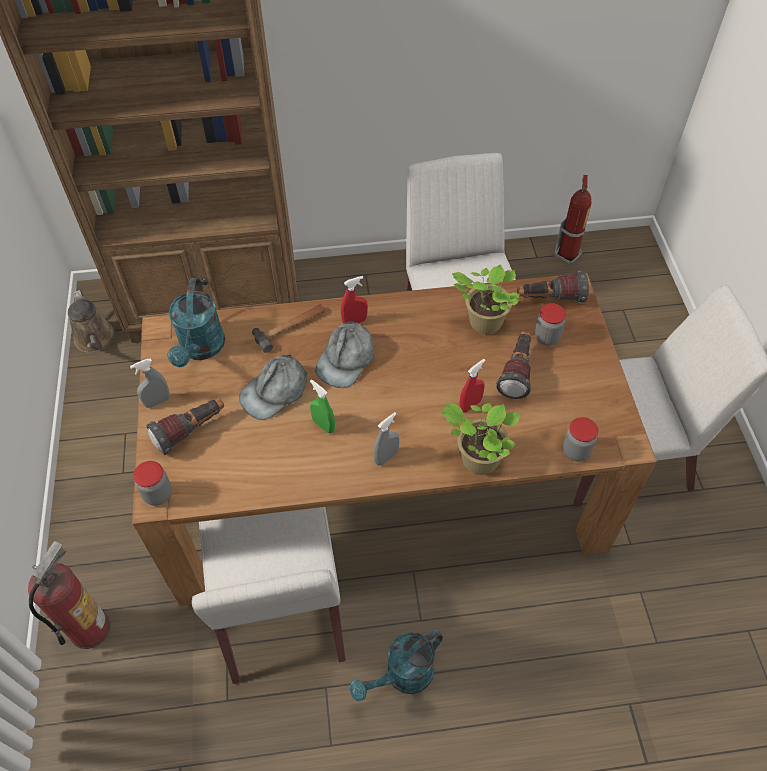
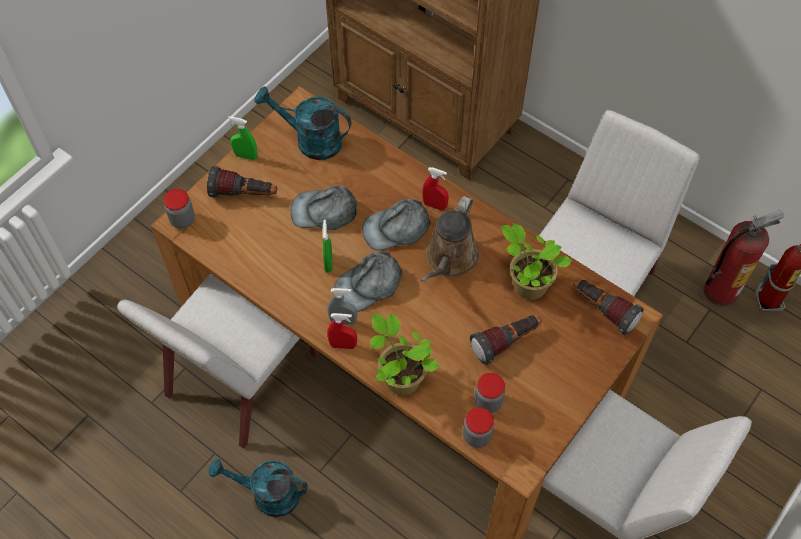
camera: 45 degrees right, 5 degrees up
fire extinguisher [28,541,110,649] -> fire extinguisher moved to [704,210,784,306]
brown watering can [68,290,115,353] -> brown watering can moved to [421,196,479,282]
grey spray bottle [130,359,170,408] -> green spray bottle [228,116,257,160]
turquoise watering can [168,278,225,367] -> turquoise watering can turned 60 degrees clockwise [255,86,352,160]
hammer [252,304,325,353] -> none
red spray bottle [459,359,486,413] -> red spray bottle moved to [327,313,357,349]
jar [535,303,566,346] -> jar moved to [474,373,505,413]
none -> grey cap [334,251,402,312]

